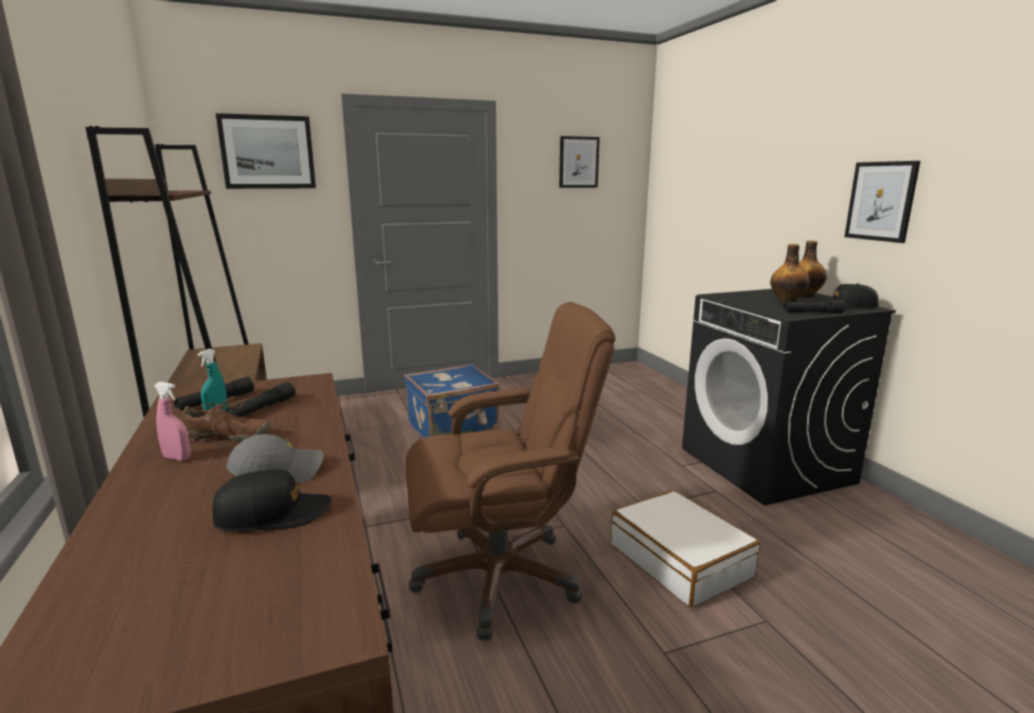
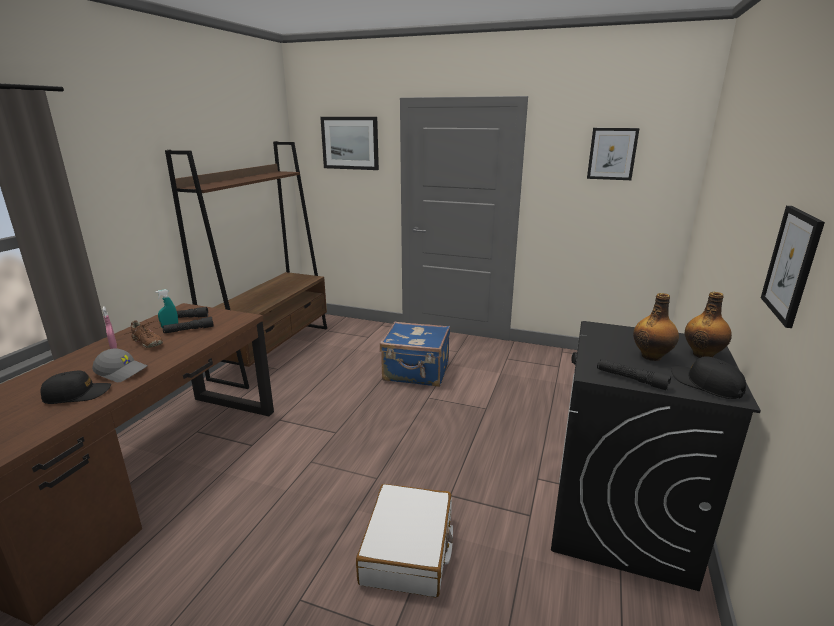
camera: 40 degrees right, 5 degrees up
black cap [212,469,331,532] -> black cap turned 45 degrees counterclockwise [40,371,111,404]
brown office chair [406,302,616,640] -> none

